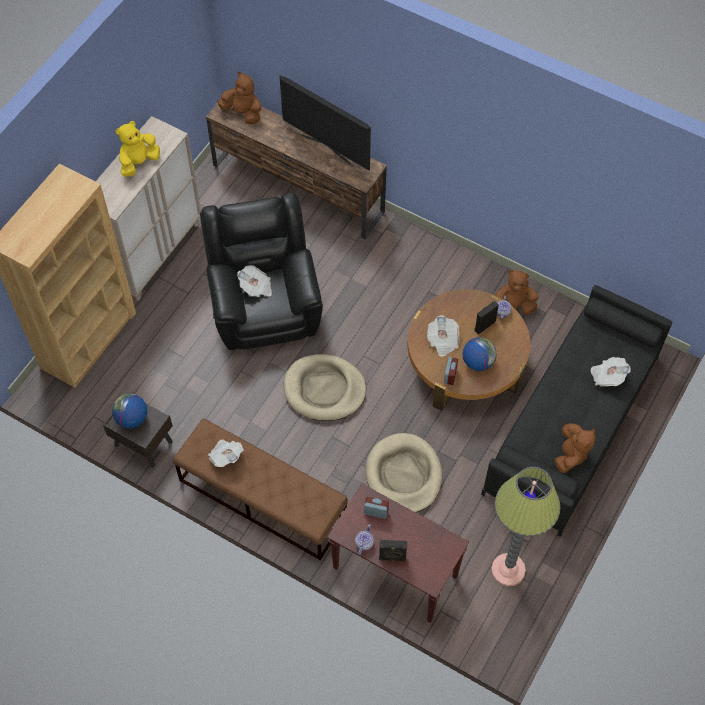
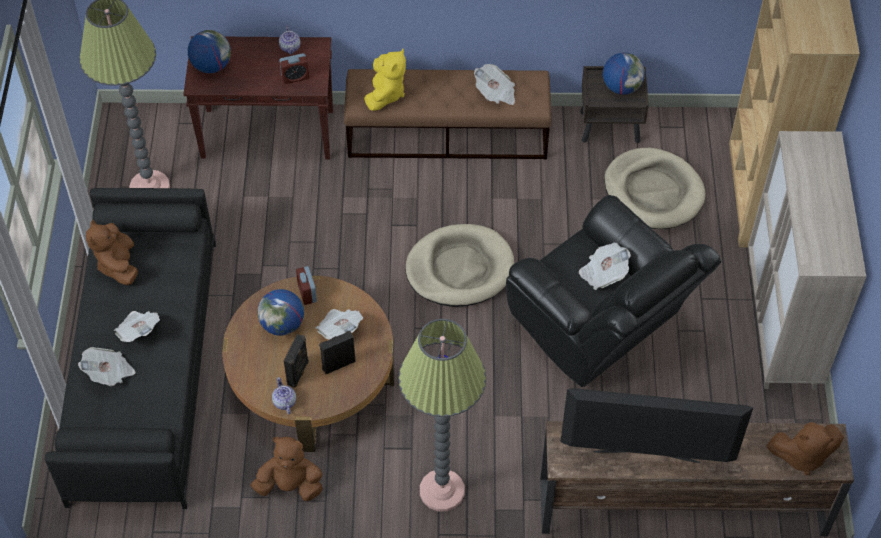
camera: 150 degrees right, 5 degrees down
yellow plush toy [116,121,160,177] -> yellow plush toy moved to [364,49,406,111]
beige dog bed [366,433,442,513] -> beige dog bed moved to [604,148,706,229]
black speaker [379,540,407,562] -> black speaker moved to [319,331,356,374]
brown plush toy [495,270,539,315] -> brown plush toy turned 150 degrees counterclockwise [251,437,323,501]
none -> newspaper [114,311,160,342]
none -> globe [188,30,231,73]
none -> floor lamp [399,319,486,512]

